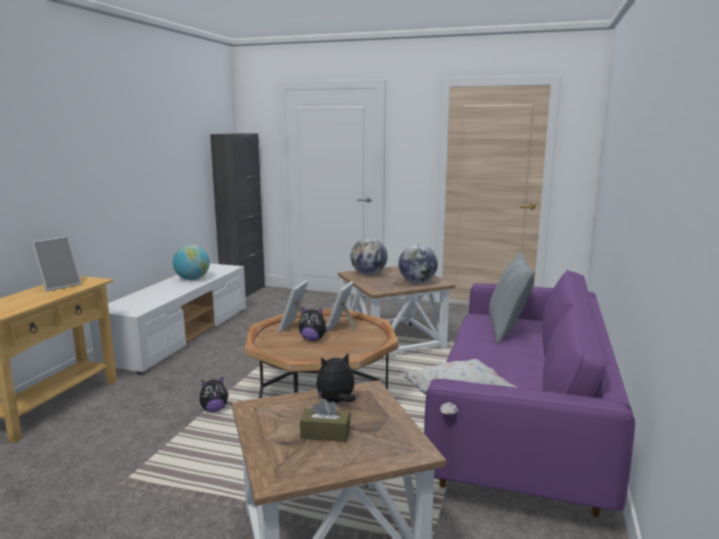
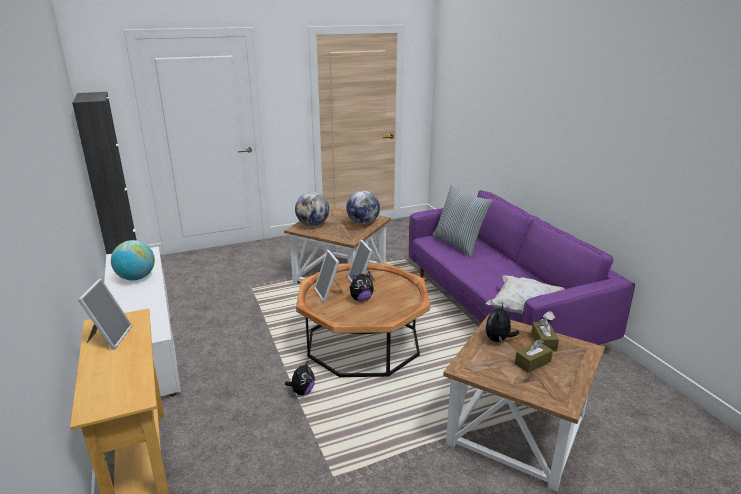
camera: 40 degrees left, 10 degrees up
none -> brown tissue box [531,319,559,351]

